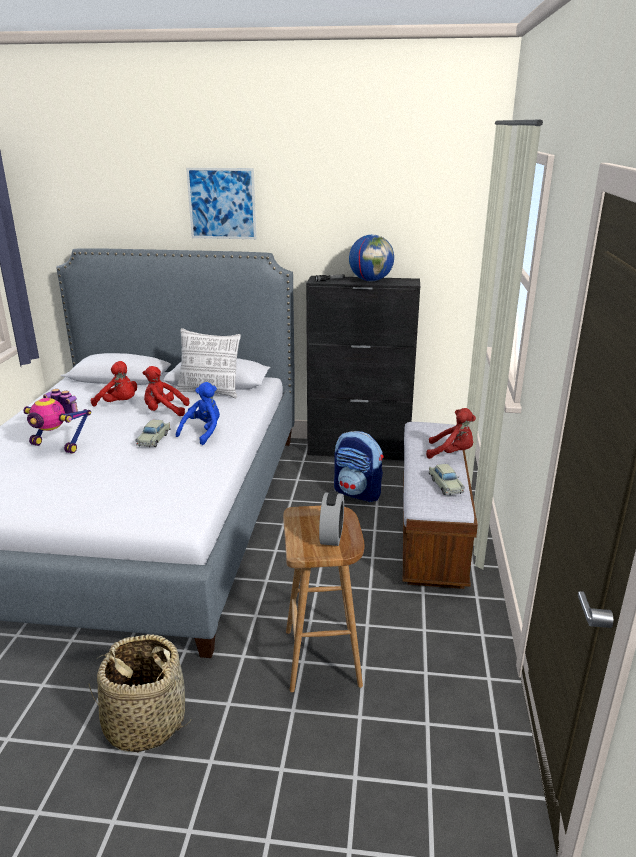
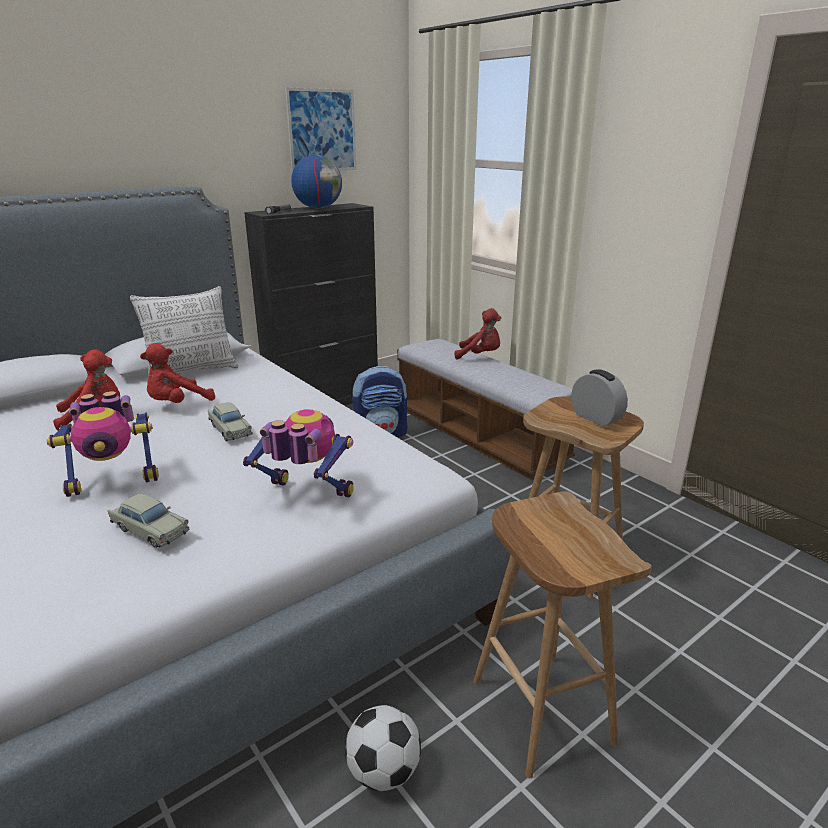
camera: 45 degrees left, 0 degrees up
basket [89,634,192,753] -> brown stool [474,491,652,778]
blue plush toy [176,382,220,445] -> none
picture [186,168,256,239] -> picture moved to [285,87,356,172]
red plush toy [426,408,476,459] -> red plush toy turned 45 degrees clockwise [455,308,501,359]
beige toy car [429,464,465,495] -> beige toy car moved to [108,494,189,548]
none -> toy robot [243,409,354,497]
none -> football [345,705,421,791]

